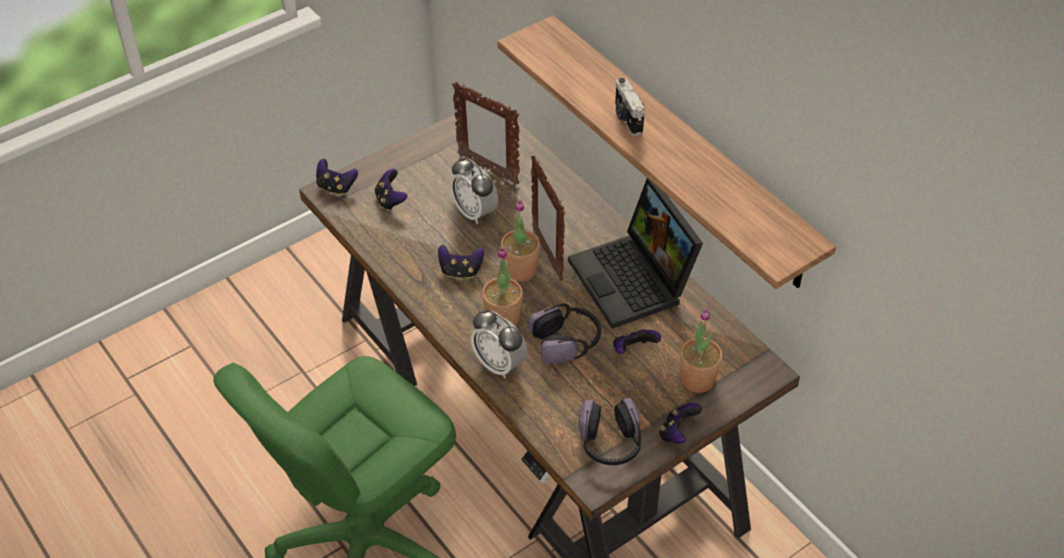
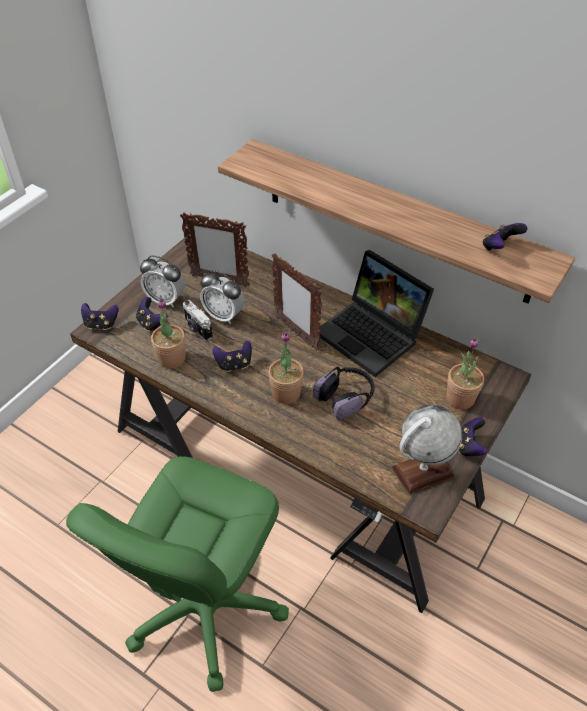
camera: 20 degrees left, 0 degrees up
alarm clock [471,310,527,379] -> alarm clock moved to [140,256,185,307]
potted plant [501,199,540,281] -> potted plant moved to [151,298,186,369]
headphones [579,398,641,465] -> globe [391,405,462,494]
game controller [613,328,661,354] -> game controller moved to [482,223,528,250]
camera [615,78,645,136] -> camera moved to [183,300,213,341]

